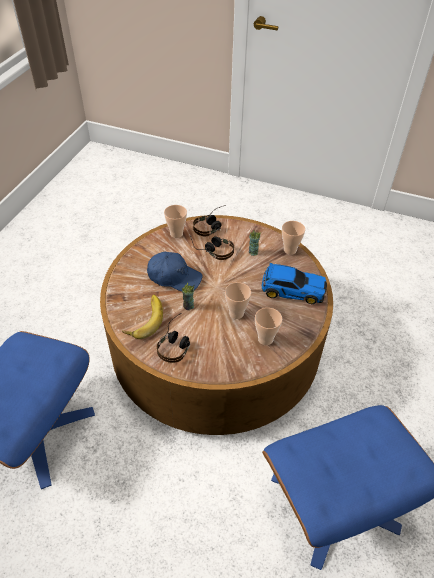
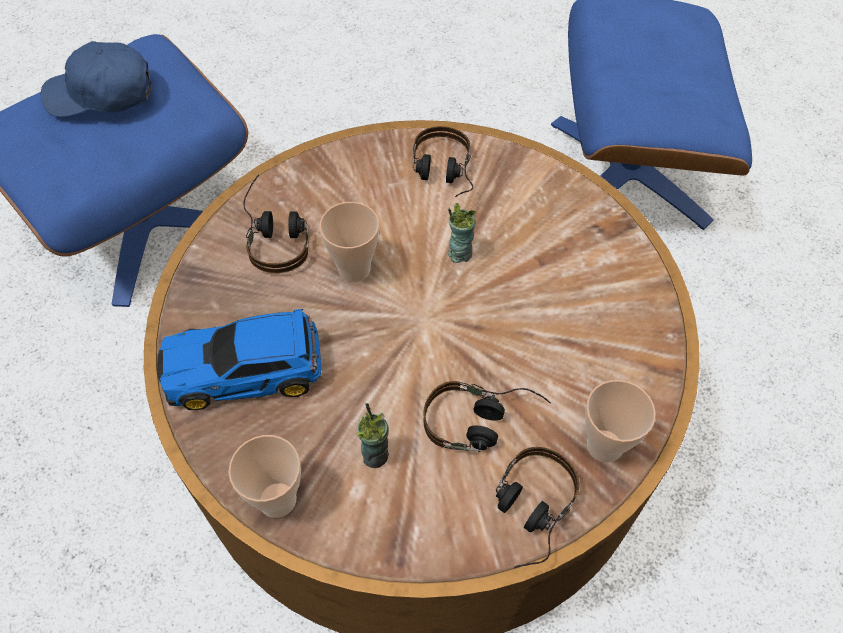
camera: 160 degrees right, 10 degrees up
banana [122,295,163,339] -> none
blue cap [147,252,202,292] -> blue cap moved to [41,41,151,117]
cup [255,308,282,345] -> headphones [243,174,309,273]

